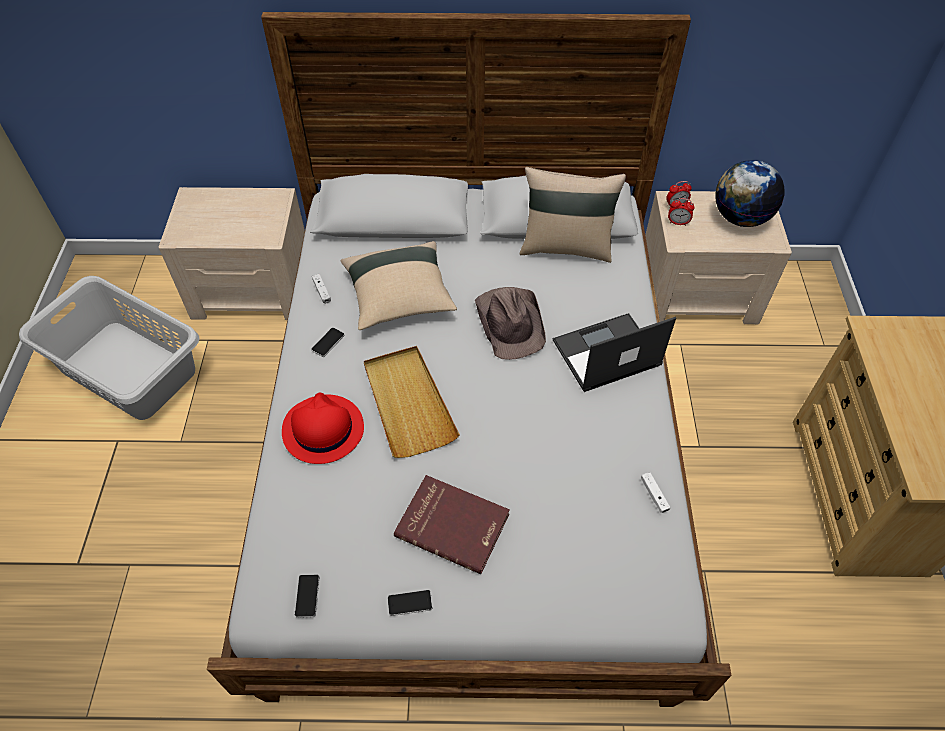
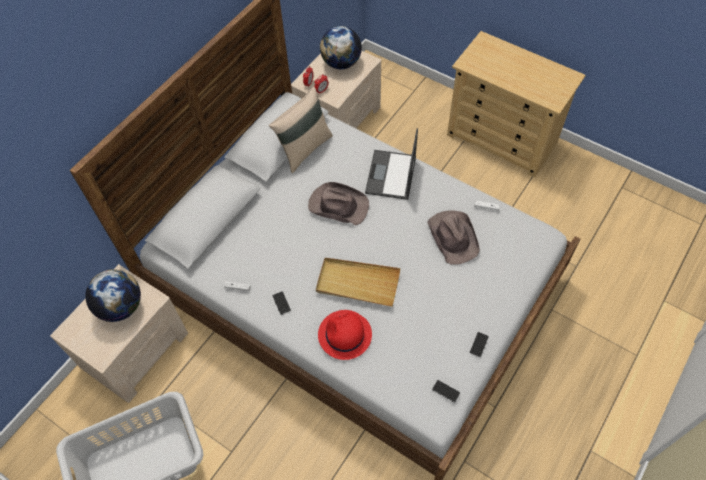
camera: 55 degrees left, 5 degrees up
beige pillow [340,241,457,330] -> none
red book [394,475,510,574] -> none
none -> globe [85,269,141,322]
none -> brown hat [427,210,480,265]

